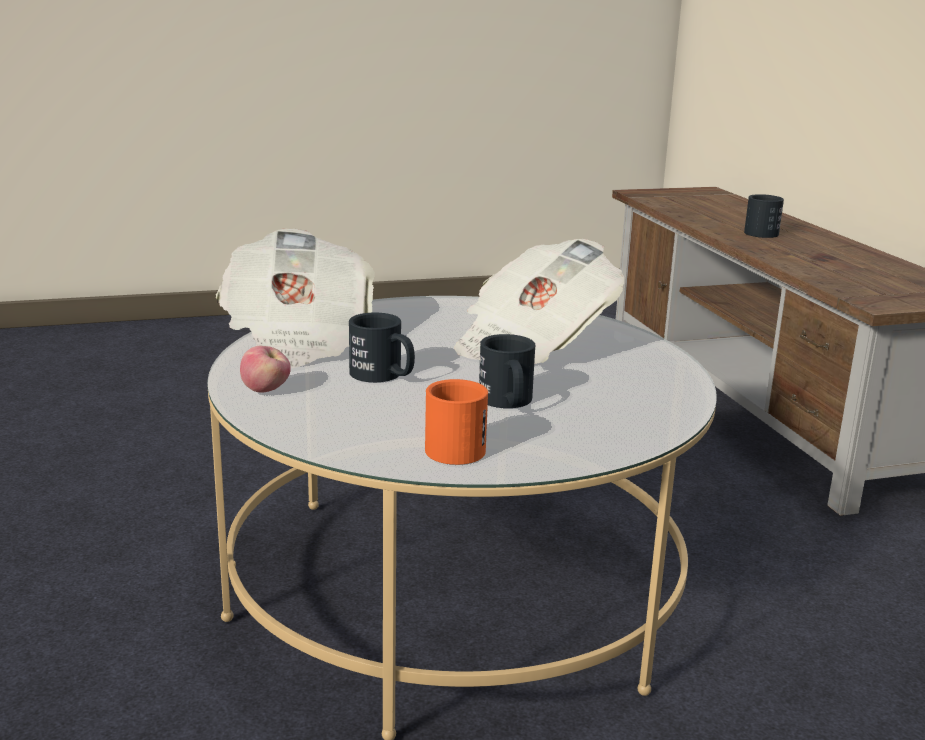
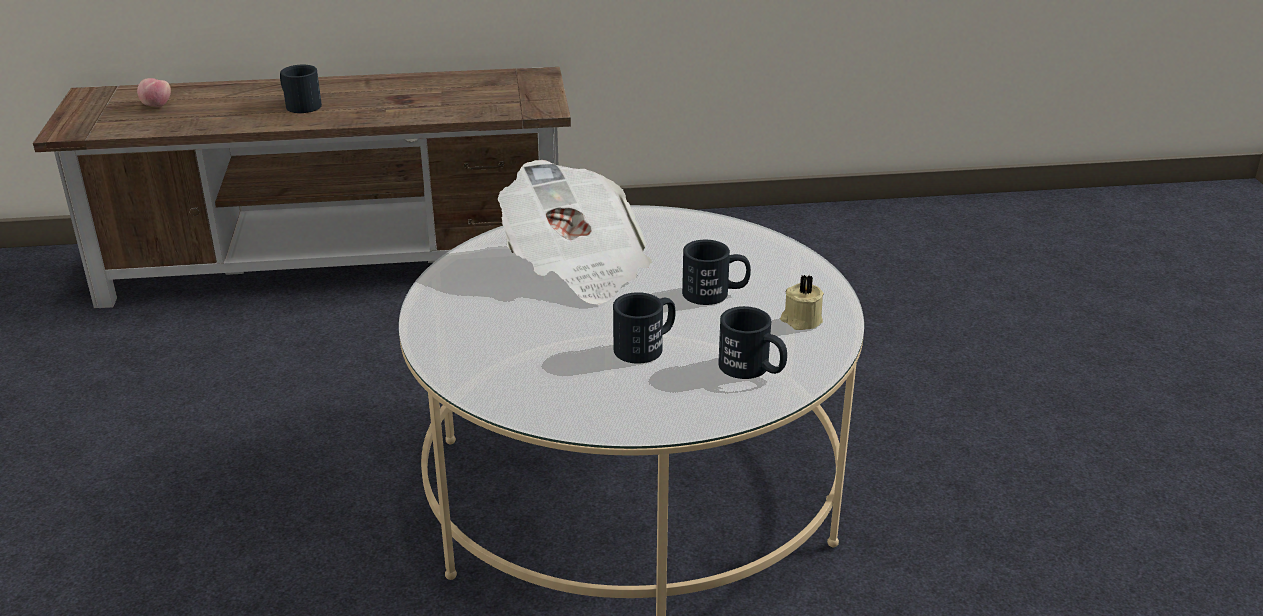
camera: 80 degrees left, 10 degrees up
newspaper [216,229,375,368] -> none
apple [240,346,291,393] -> apple moved to [137,78,171,107]
orange mug [425,379,488,465] -> beige candle [780,275,824,330]
none -> black mug [719,306,787,379]

